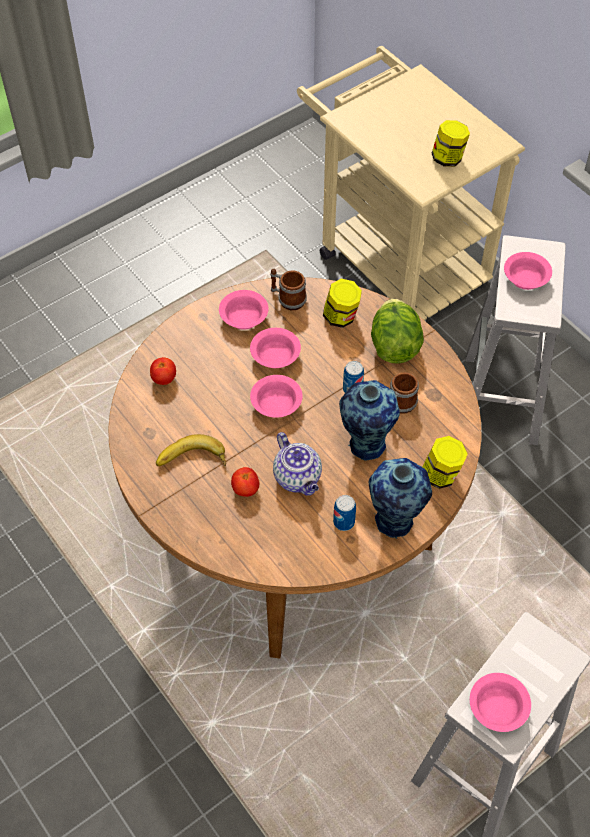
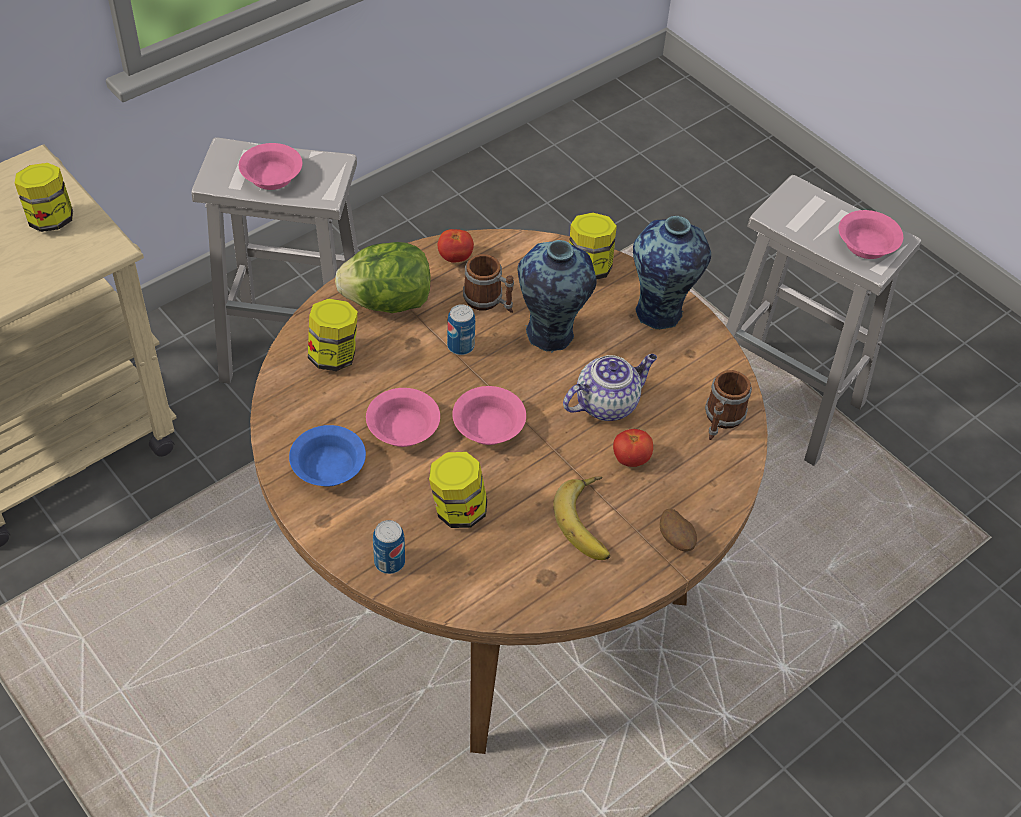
camera: 95 degrees left, 5 degrees down
tomato [150,357,176,385] -> tomato moved to [438,229,474,263]
pink bowl [219,290,268,330] -> blue bowl [289,425,366,487]
mug [271,269,307,310] -> mug moved to [705,370,752,440]
can [333,495,356,531] -> can moved to [373,520,405,574]
none -> jar [429,452,487,528]
none -> potato [660,509,697,551]

